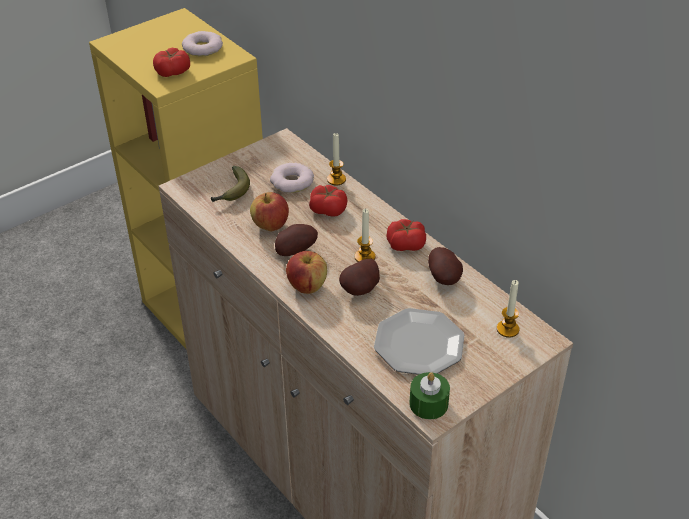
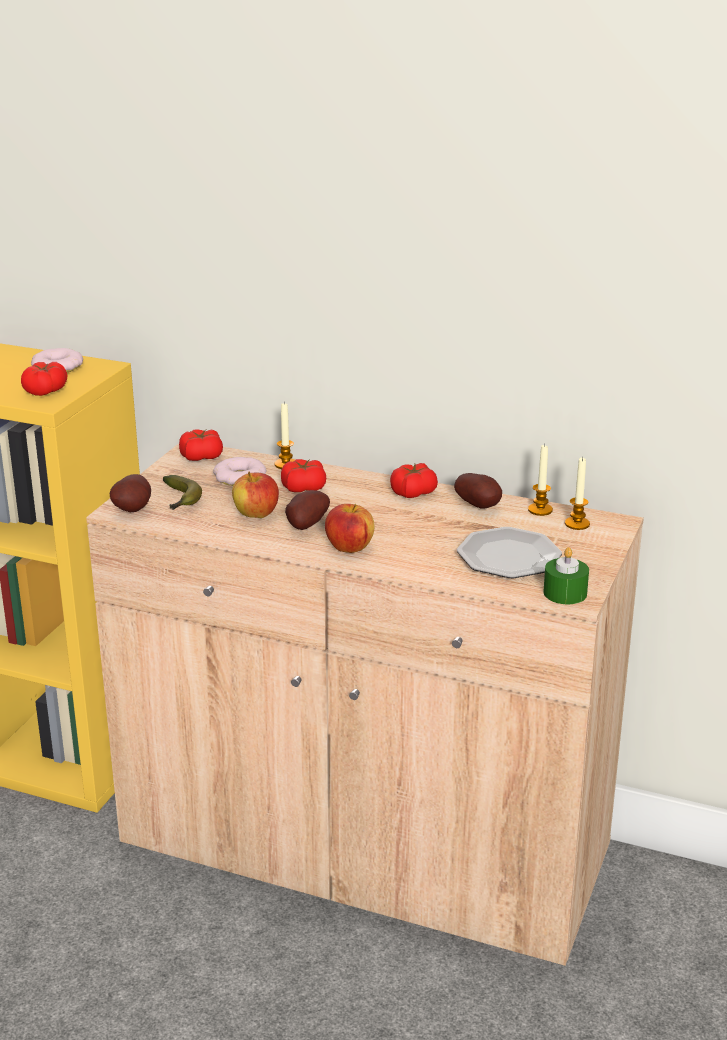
camera: 30 degrees left, 15 degrees down
potato [339,259,380,296] -> potato moved to [110,474,151,512]
candle [355,209,375,262] -> candle moved to [528,445,553,516]
none -> tomato [179,429,223,461]

